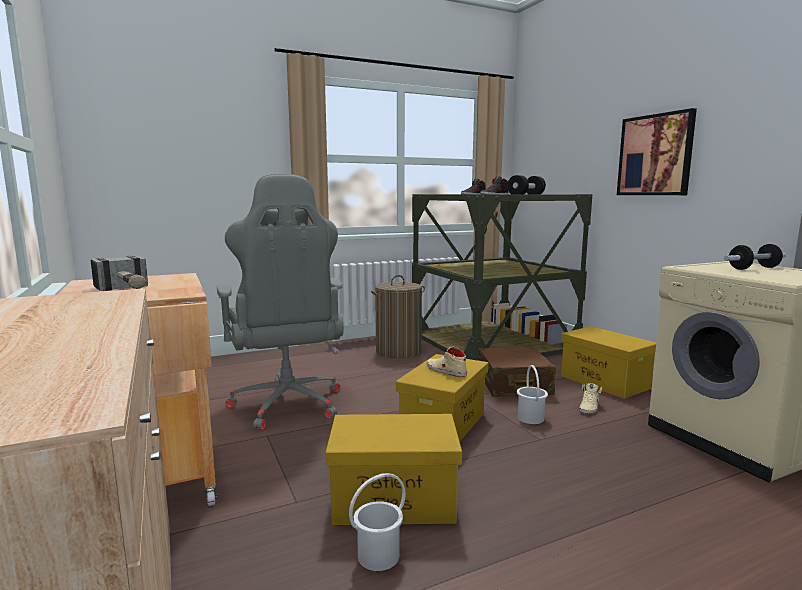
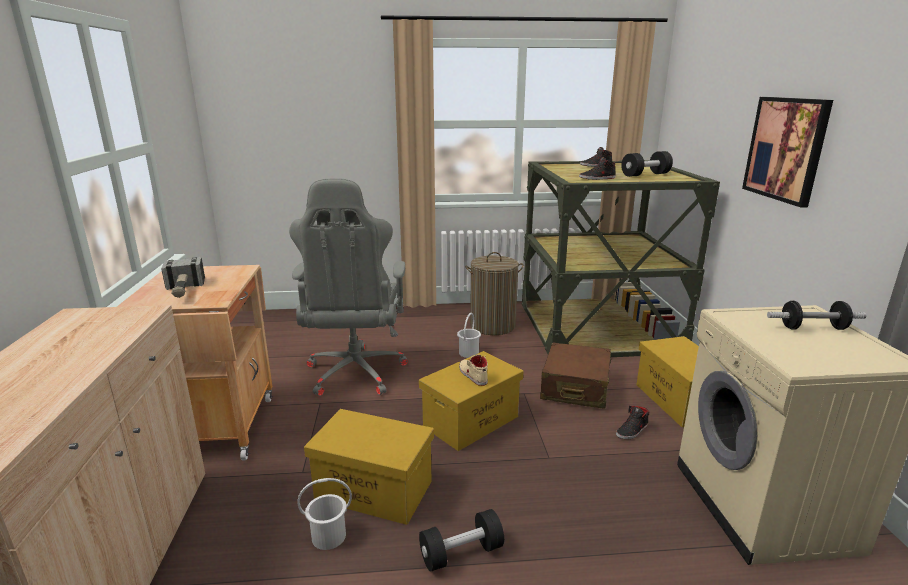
camera: 20 degrees right, 10 degrees up
white bucket [517,365,548,424] -> white bucket moved to [457,313,481,358]
beige shoe [579,383,602,414] -> black shoe [616,406,649,439]
none -> black dumbbell [419,509,504,572]

